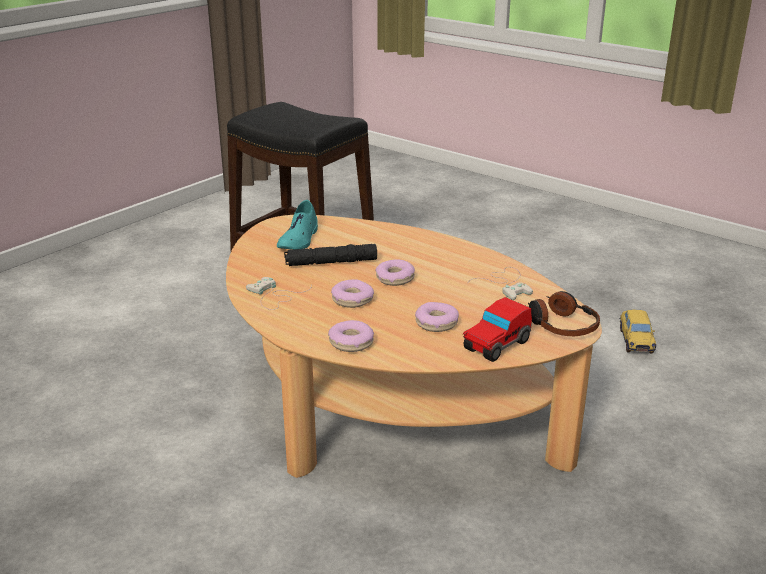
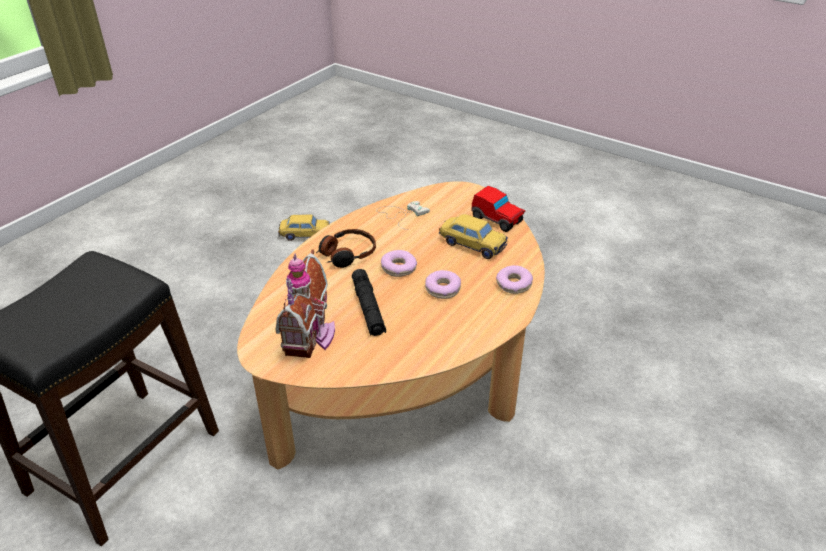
camera: 95 degrees left, 10 degrees up
white game controller [246,277,312,310] -> none
turquoise shoe [277,200,318,250] -> toy house [276,249,335,358]
donut [415,302,459,332] -> toy car [439,214,508,259]
headphones [528,291,600,336] -> headphones moved to [316,229,376,268]

